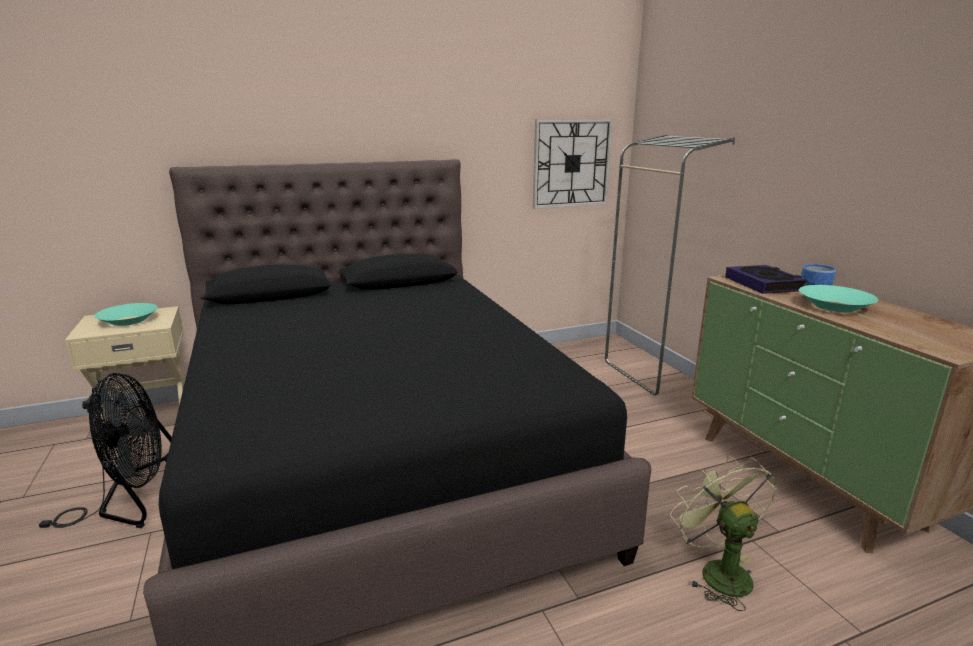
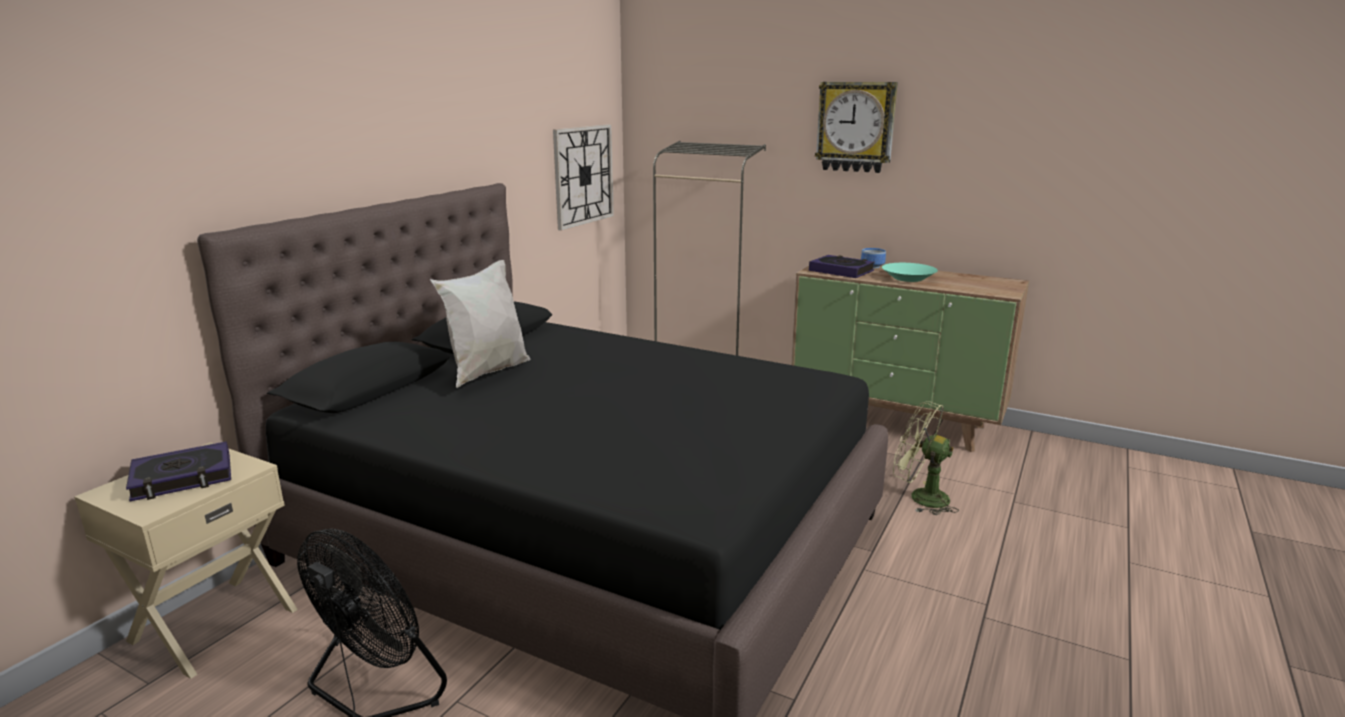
camera: 40 degrees left, 0 degrees up
turquoise bowl [94,303,158,326] -> book [126,442,231,501]
none -> white pillow [430,260,531,388]
none -> wall clock [815,82,898,173]

